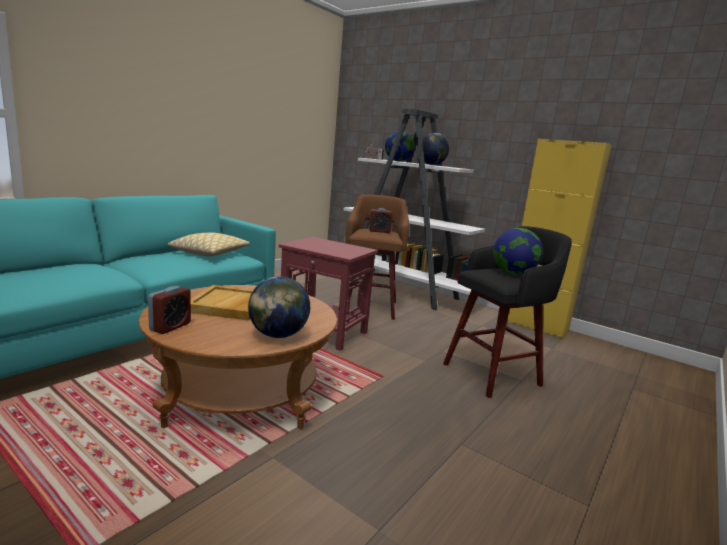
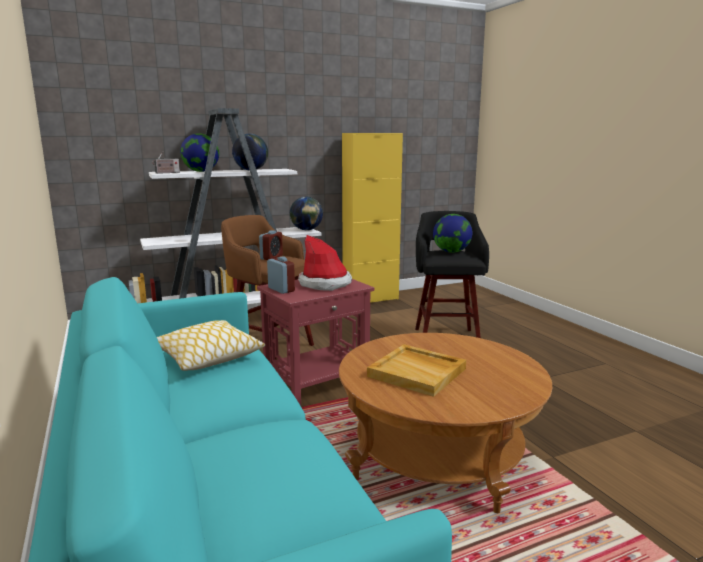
camera: 60 degrees left, 0 degrees up
alarm clock [148,286,191,334] -> alarm clock moved to [267,257,295,294]
globe [248,276,310,338] -> globe moved to [290,197,323,230]
none -> hat [298,235,352,291]

